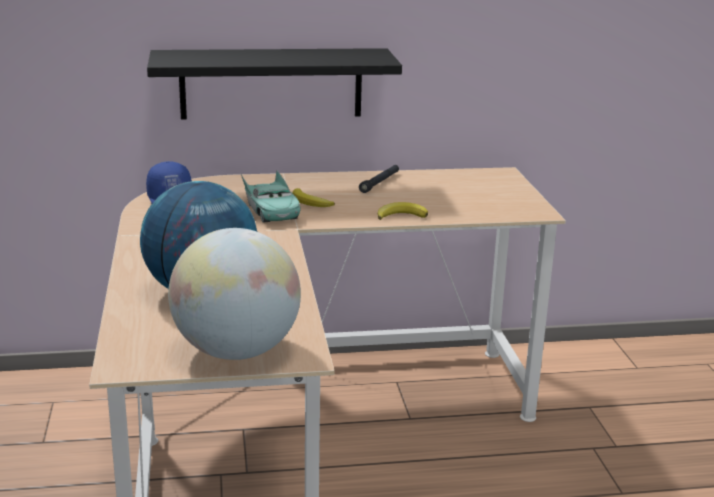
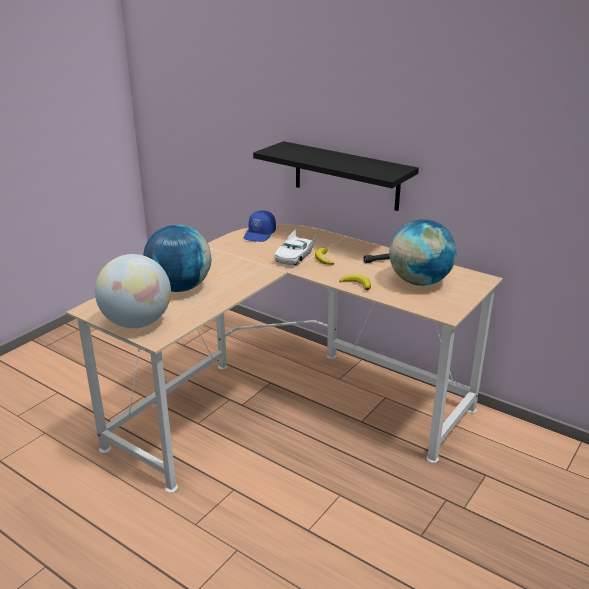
camera: 45 degrees right, 5 degrees up
turquoise toy car [241,170,301,223] -> white toy car [274,229,318,266]
none -> globe [389,219,457,286]

